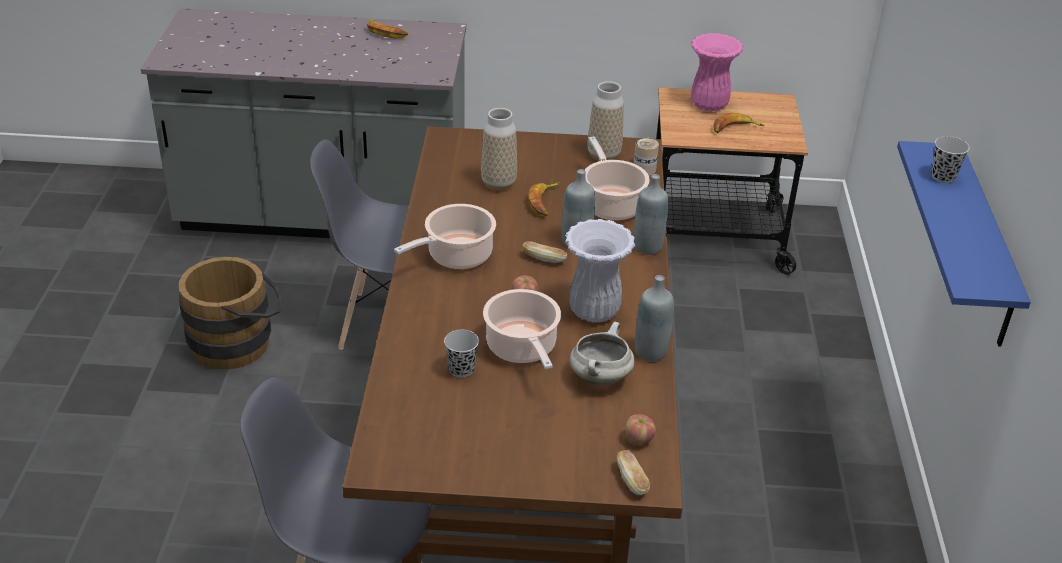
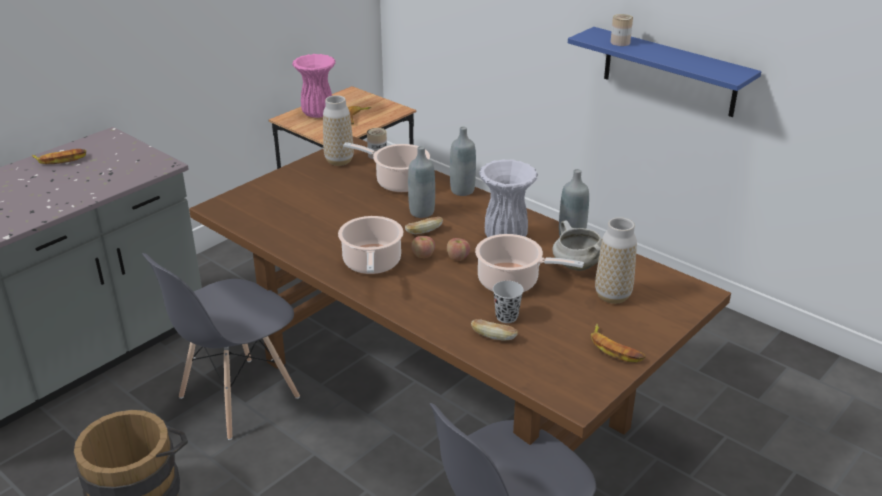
camera: 50 degrees left, 5 degrees down
vase [481,108,517,191] -> vase moved to [595,217,637,304]
banana [528,183,561,216] -> banana moved to [591,324,646,363]
bread [617,450,650,495] -> bread moved to [471,319,518,340]
apple [625,414,656,446] -> apple moved to [411,236,435,258]
black cup [931,136,970,183] -> can [611,14,633,46]

